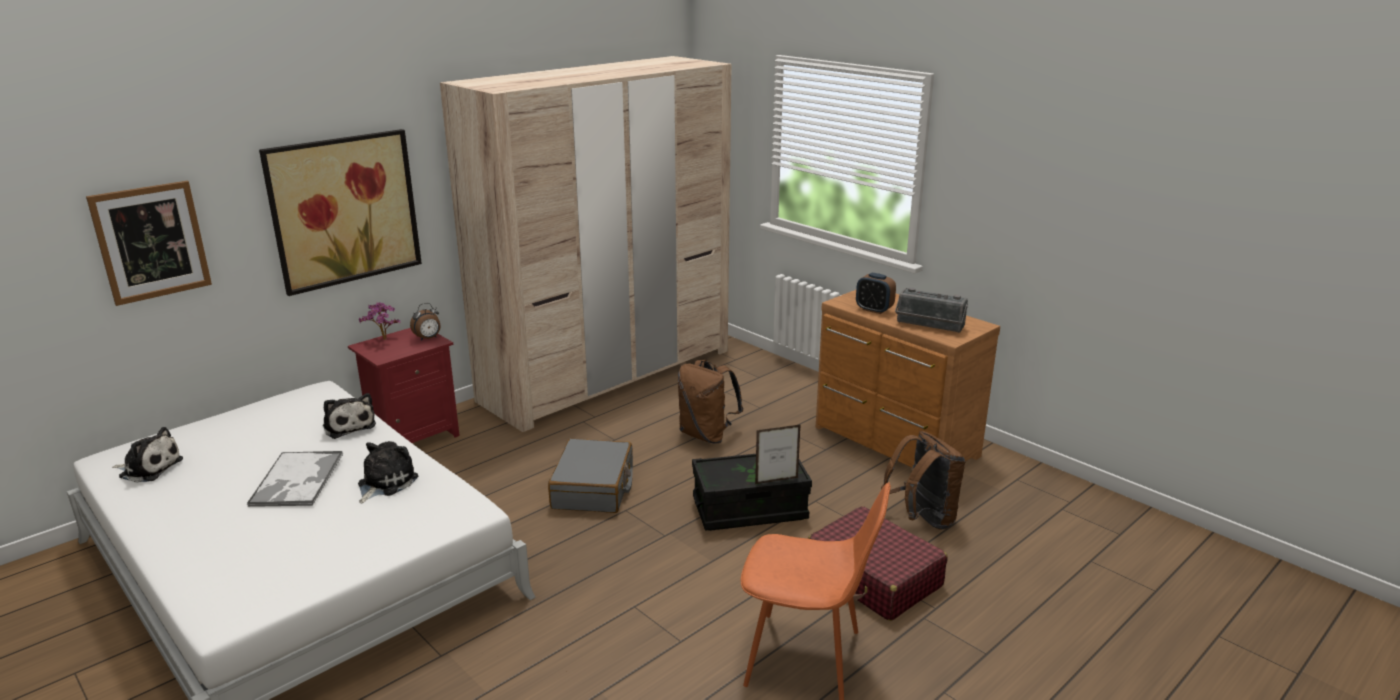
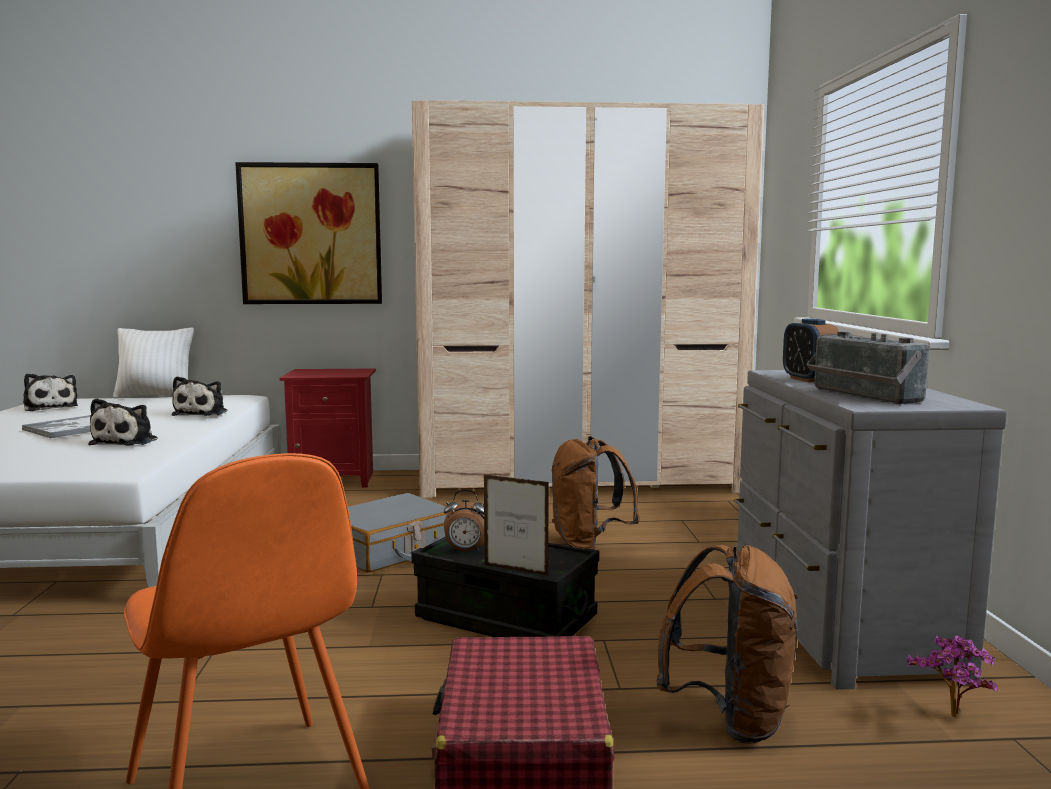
camera: 40 degrees right, 15 degrees down
picture [86,181,212,306] -> none
plush toy [358,441,418,503] -> plush toy turned 120 degrees clockwise [88,398,157,446]
potted plant [359,302,400,340] -> potted plant moved to [906,635,998,717]
alarm clock [410,303,440,341] -> alarm clock moved to [444,490,484,553]
brown dresser [816,290,1000,468] -> grey dresser [734,370,1007,690]
none -> white pillow [113,328,194,399]

